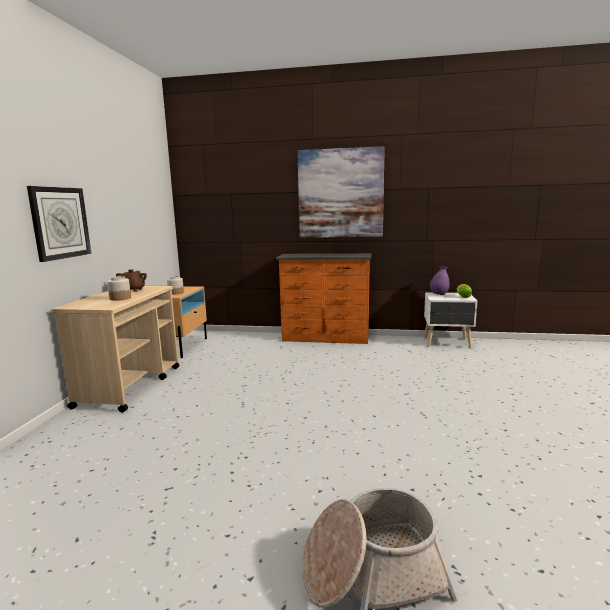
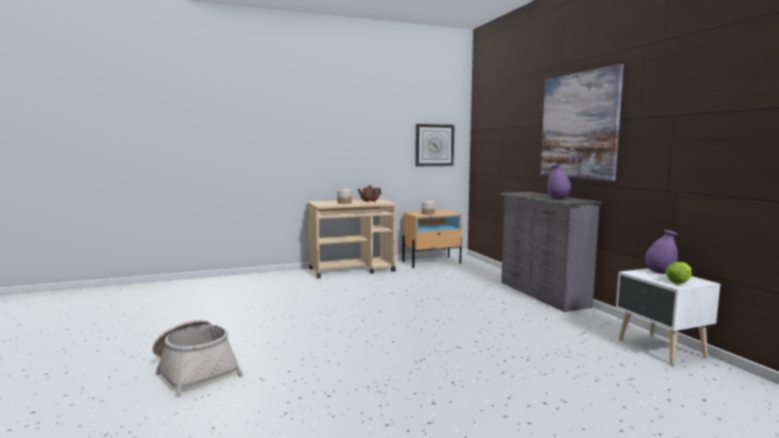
camera: 60 degrees right, 5 degrees down
wall clock [27,186,91,262] -> wall clock moved to [415,124,454,166]
orange dresser [276,253,372,344] -> grey dresser [501,192,602,312]
none -> purple vase [547,164,571,199]

